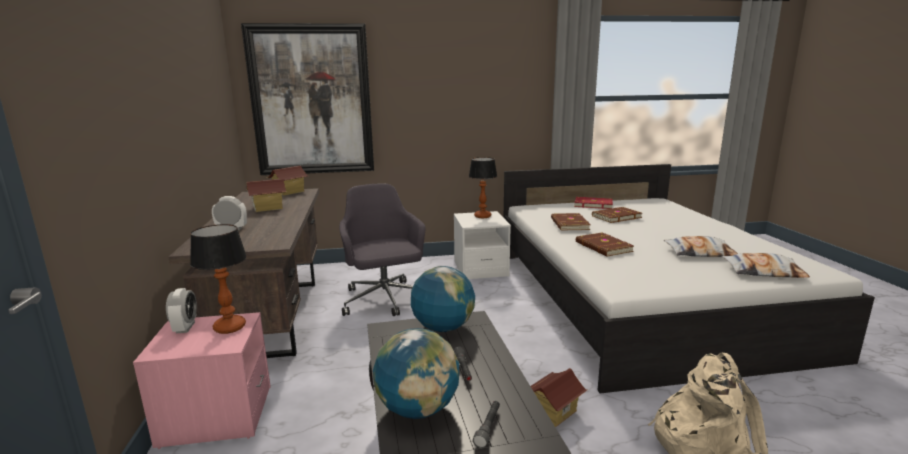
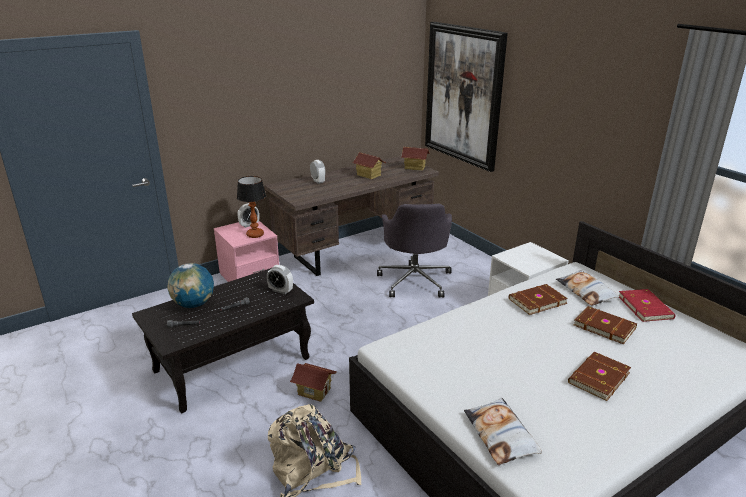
camera: 65 degrees right, 10 degrees up
grey office chair [339,183,425,316] -> grey office chair turned 135 degrees clockwise [377,204,452,297]
globe [411,266,475,332] -> alarm clock [267,265,293,294]
table lamp [469,157,497,218] -> none
brown book [576,232,634,256] -> brown book moved to [568,352,631,401]
pillow [664,236,738,257] -> pillow moved to [556,270,620,306]

